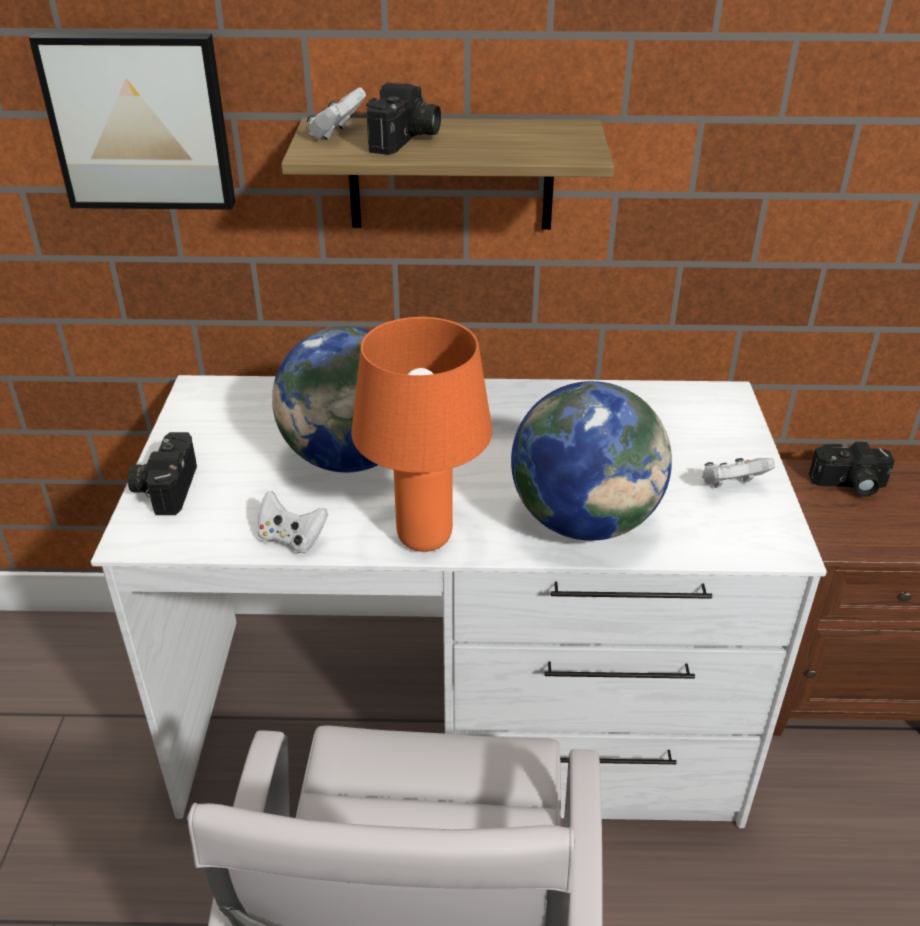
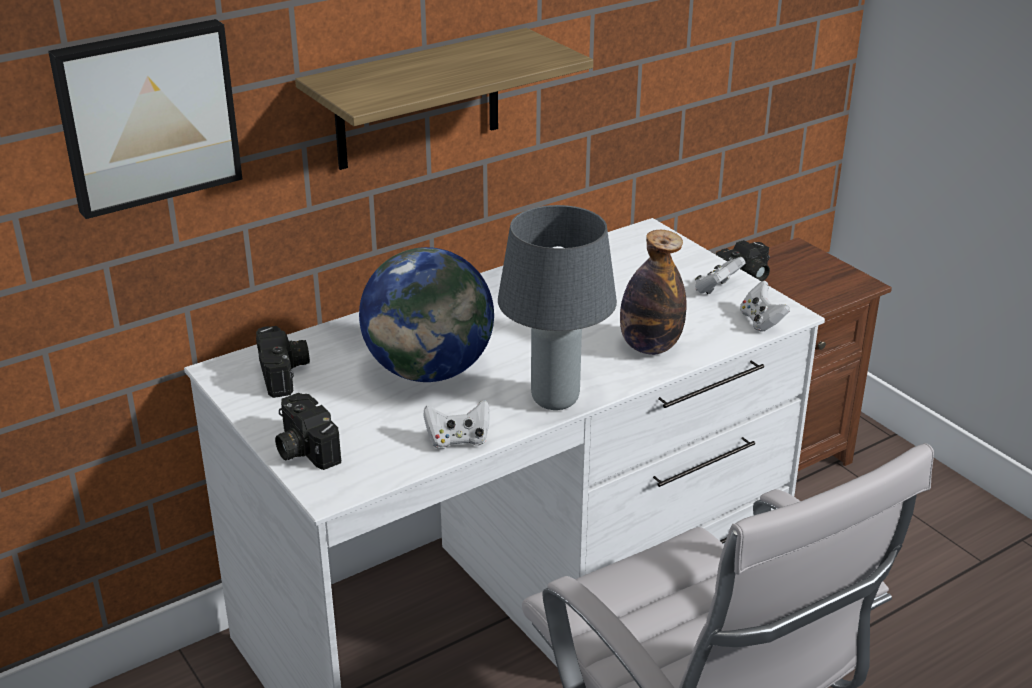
camera: 35 degrees left, 5 degrees down
white game controller [307,87,366,140] -> white game controller moved to [740,281,790,332]
orange table lamp [351,317,492,552] -> grey table lamp [498,205,617,410]
camera [366,82,441,155] -> camera moved to [256,326,310,398]
globe [511,381,672,541] -> bottle [620,230,687,355]

